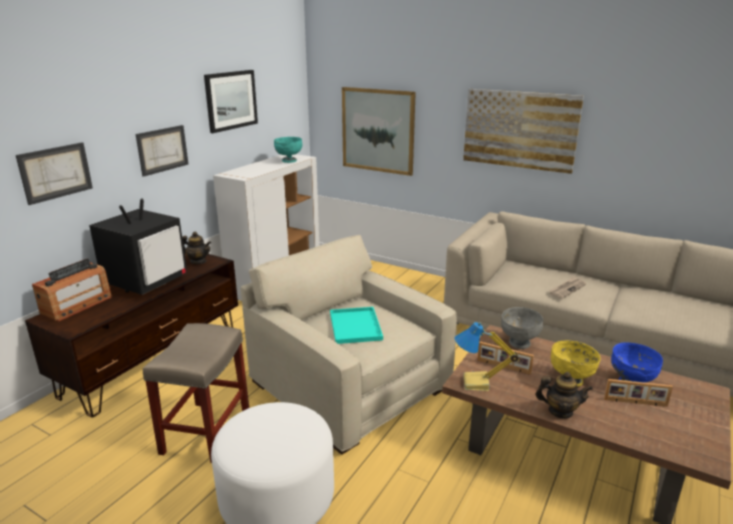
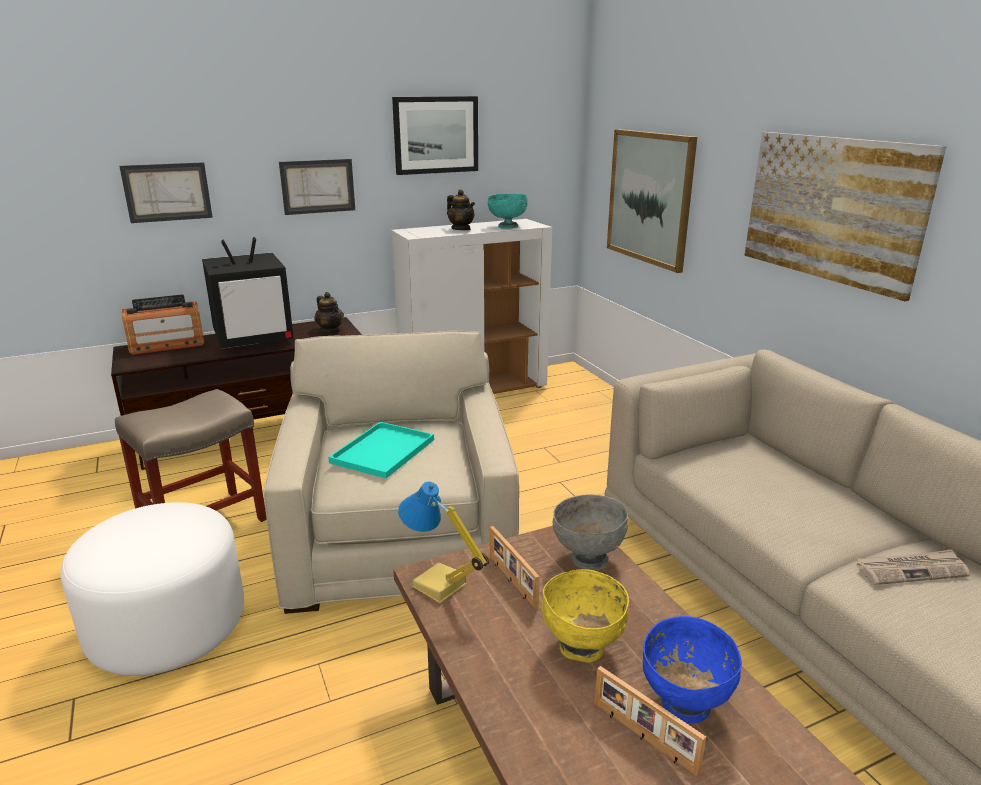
camera: 35 degrees right, 0 degrees up
teapot [535,372,593,419] -> teapot moved to [447,189,475,230]
newspaper [549,276,586,299] -> newspaper moved to [857,549,970,585]

